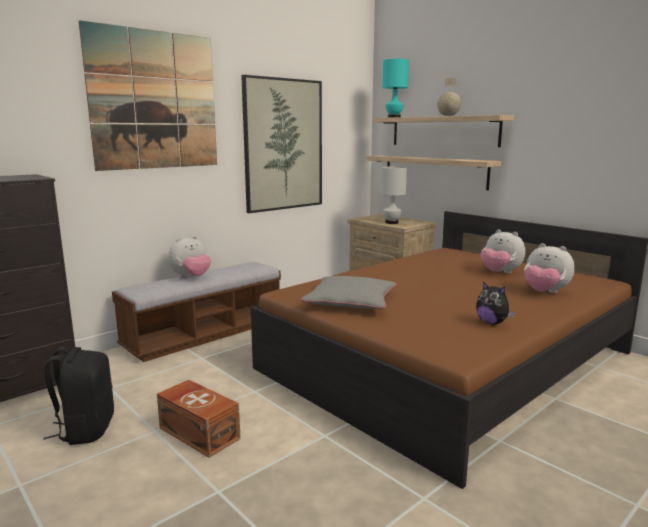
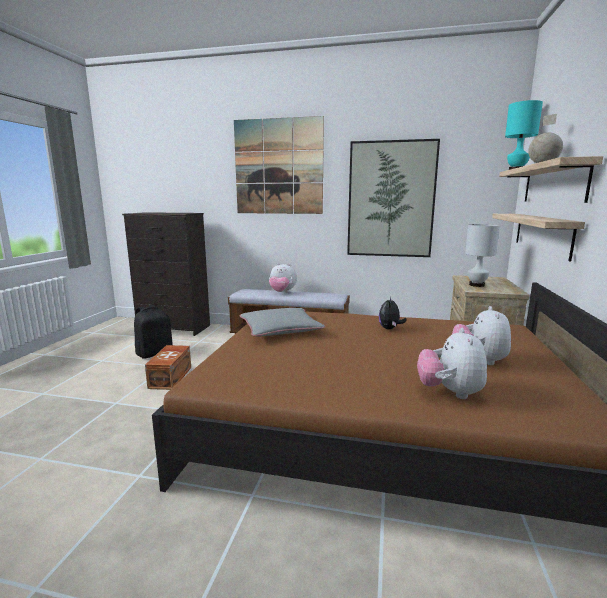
camera: 55 degrees right, 0 degrees up
plush toy [476,281,515,325] -> plush toy moved to [379,297,407,329]

